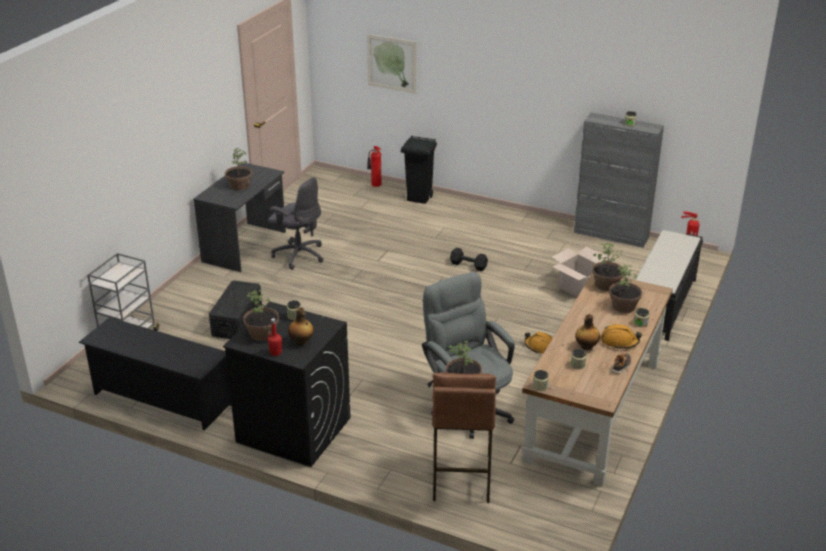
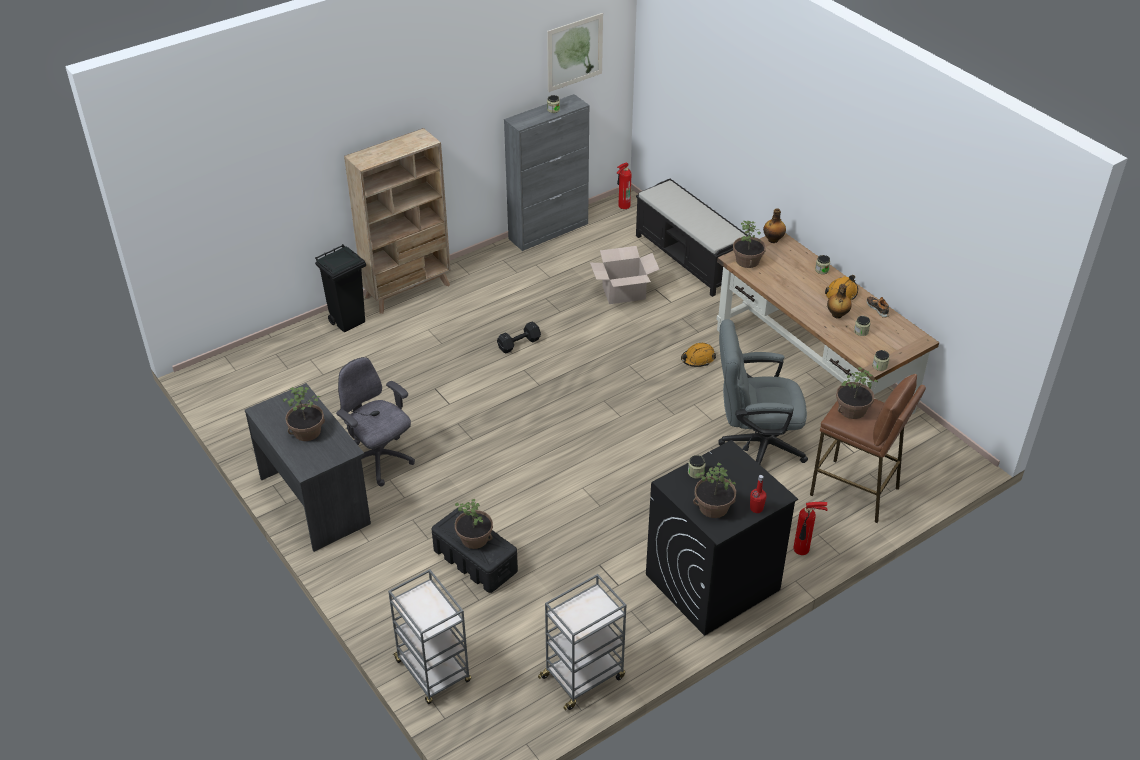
camera: 60 degrees left, 10 degrees up
black shoe rack [79,317,231,431] -> grey cart [538,574,626,710]
grey office chair [268,177,323,270] -> grey office chair turned 105 degrees counterclockwise [336,357,415,486]
bottle [288,307,314,346] -> bottle moved to [763,208,786,243]
picture [367,34,417,94] -> picture moved to [547,13,603,92]
fire extinguisher [367,146,382,187] -> fire extinguisher moved to [793,502,828,555]
potted plant [609,265,642,313] -> potted plant moved to [455,499,493,549]
none -> beige bookcase [344,128,451,314]

